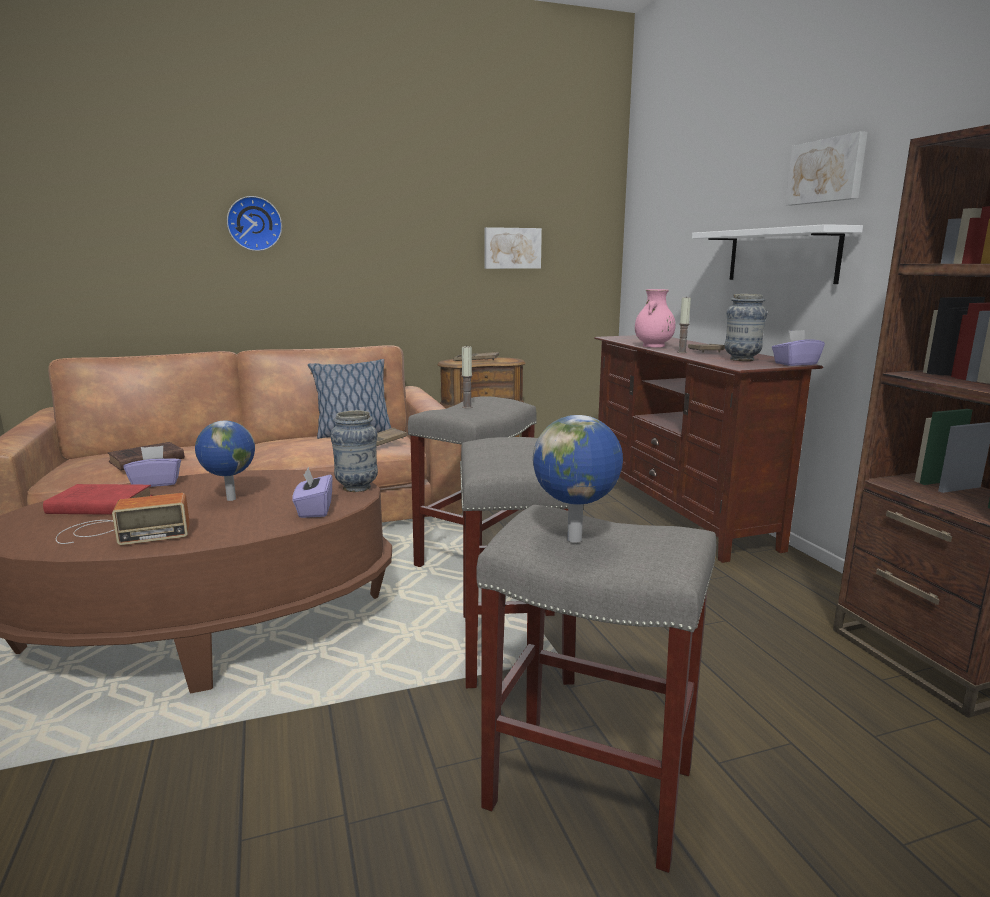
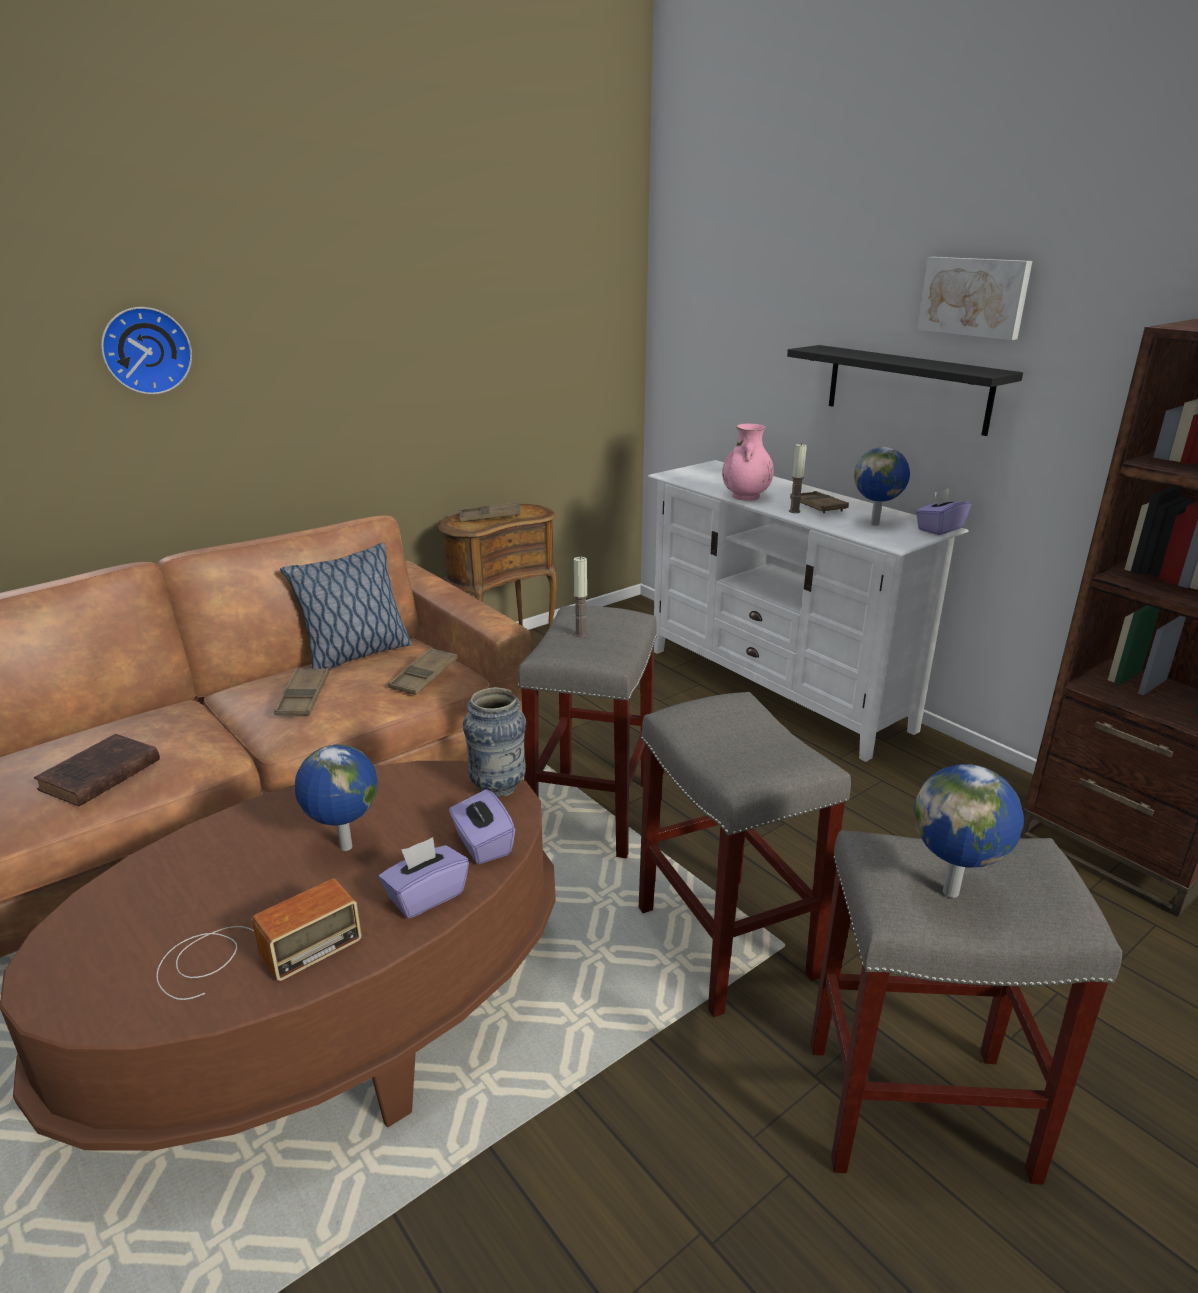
camera: 20 degrees left, 10 degrees up
red book [43,484,153,515] -> none
purple tissue box [124,446,181,487] -> purple tissue box moved to [378,837,469,919]
picture [484,227,542,269] -> none
brown tv stand [594,335,823,563] -> white tv stand [648,460,969,762]
white shelf [692,224,863,284] -> black shelf [787,345,1023,436]
vase [725,294,767,361] -> globe [854,447,910,526]
none -> brown tray [274,667,329,716]

